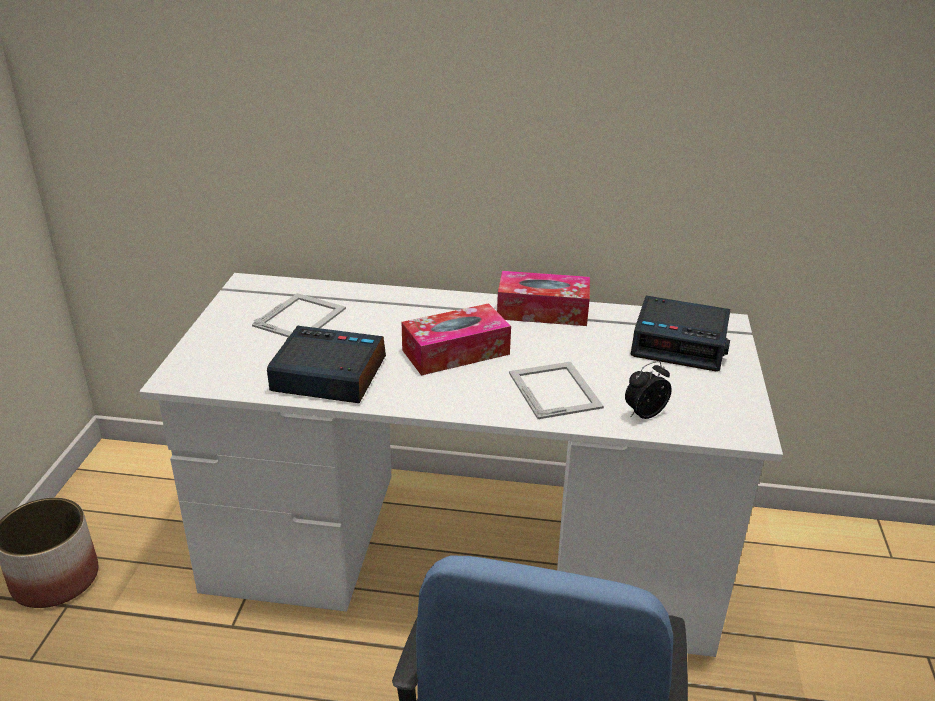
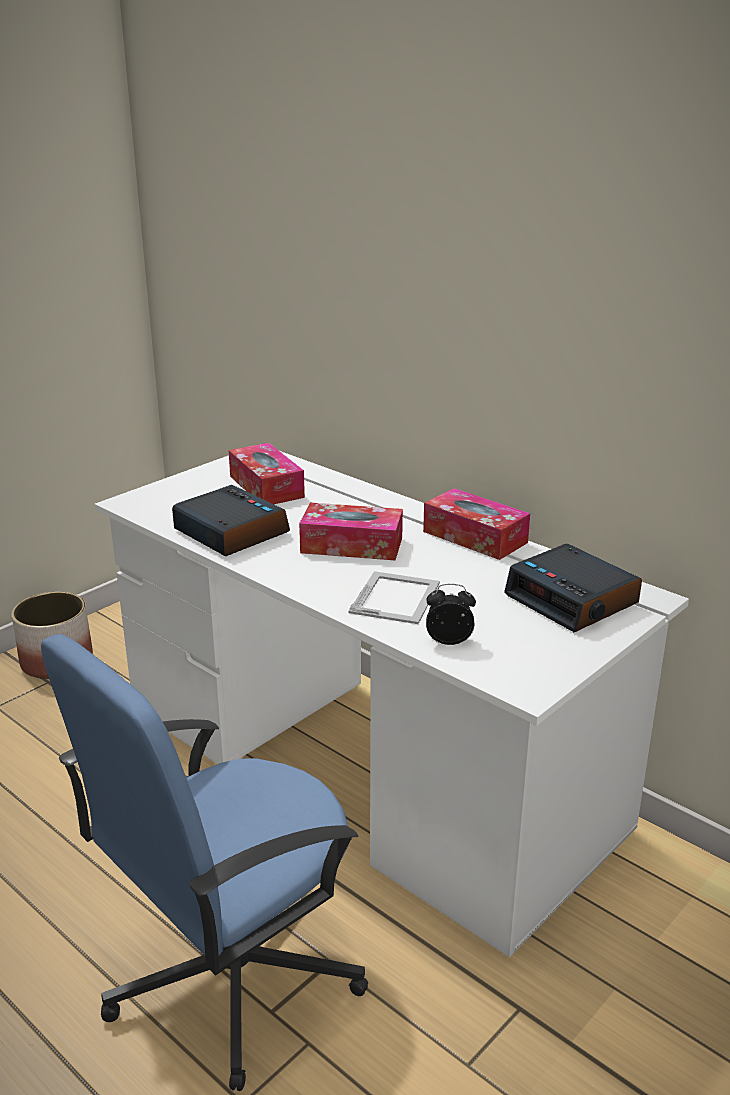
camera: 35 degrees right, 5 degrees down
picture frame [252,293,346,337] -> tissue box [229,443,305,504]

